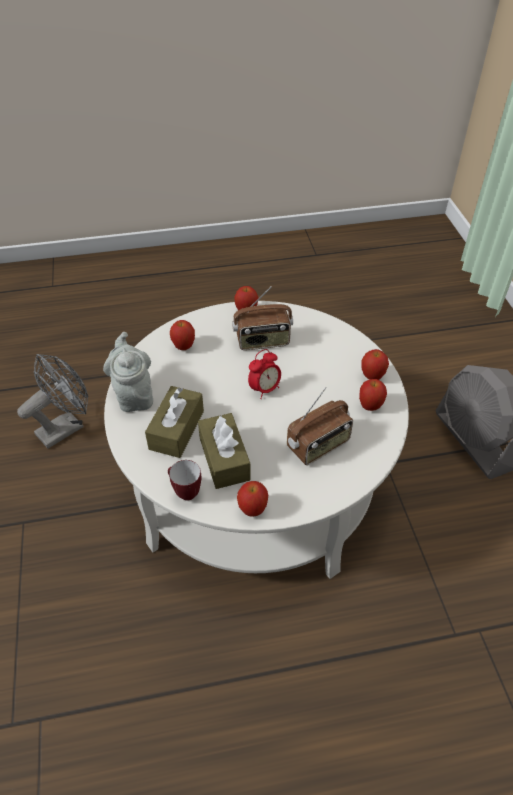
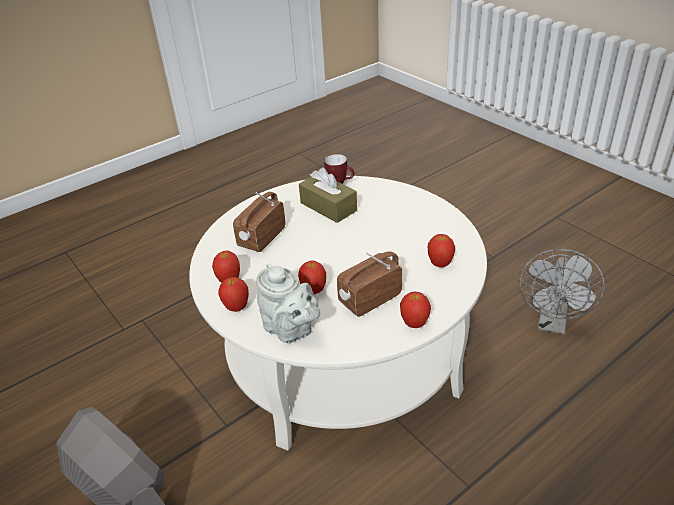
camera: 155 degrees right, 10 degrees down
grey teapot [103,332,153,412] -> grey teapot moved to [256,263,320,343]
brown tissue box [145,386,204,458] -> none
apple [237,481,268,517] -> apple moved to [298,261,326,294]
alarm clock [248,349,281,399] -> none

